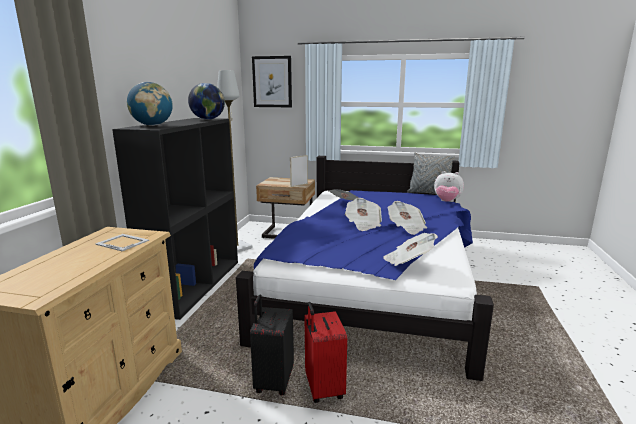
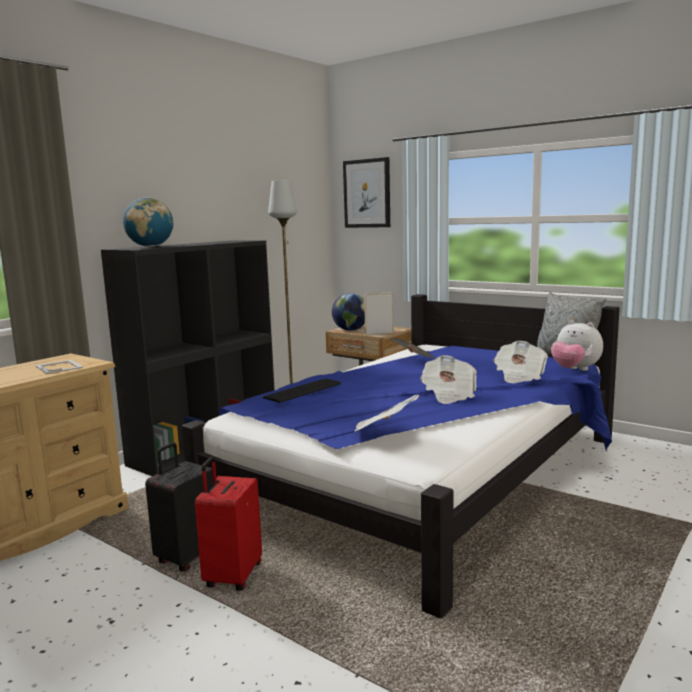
camera: 25 degrees right, 5 degrees down
globe [188,83,225,120] -> globe moved to [332,293,365,330]
newspaper [345,198,382,231] -> newspaper moved to [494,341,548,383]
none -> keyboard [263,378,341,403]

